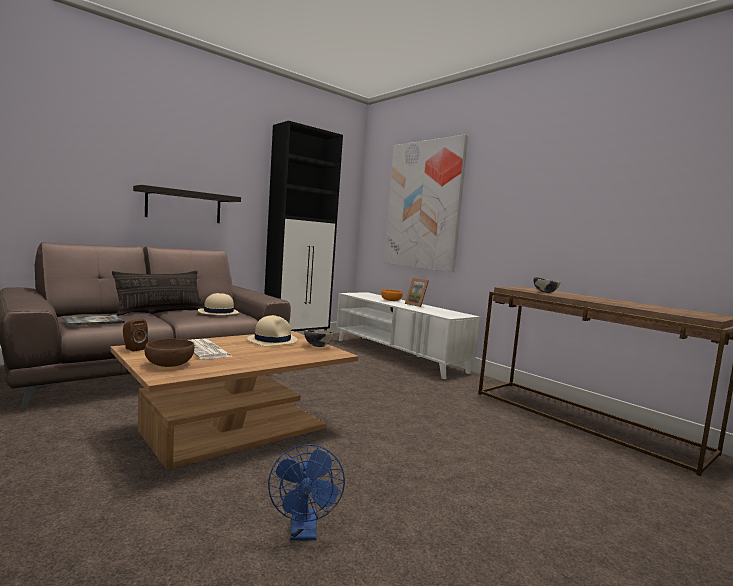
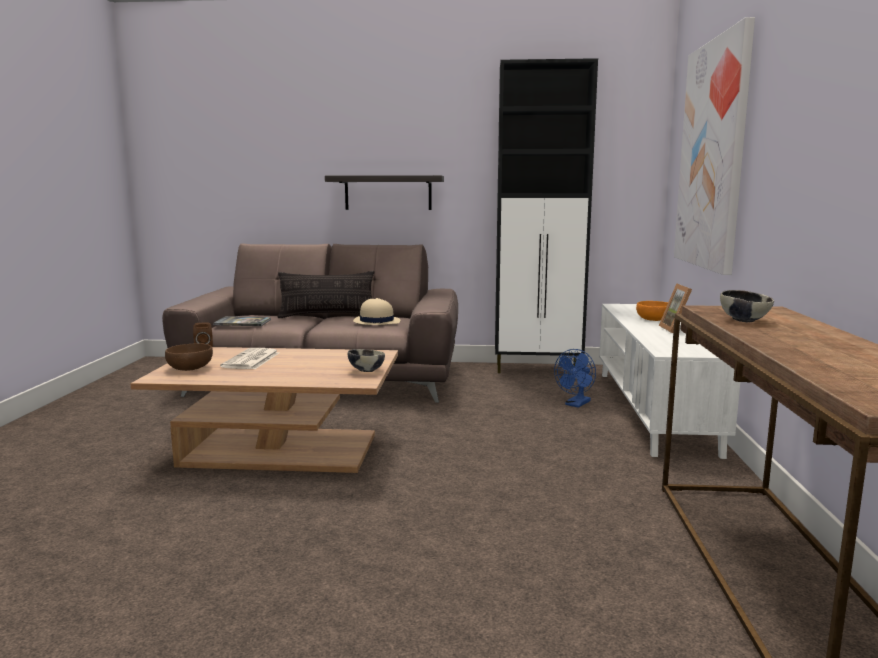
camera: 45 degrees right, 5 degrees up
beige hat [247,315,298,346] -> none
blue fan [268,444,345,540] -> blue fan moved to [554,349,596,408]

